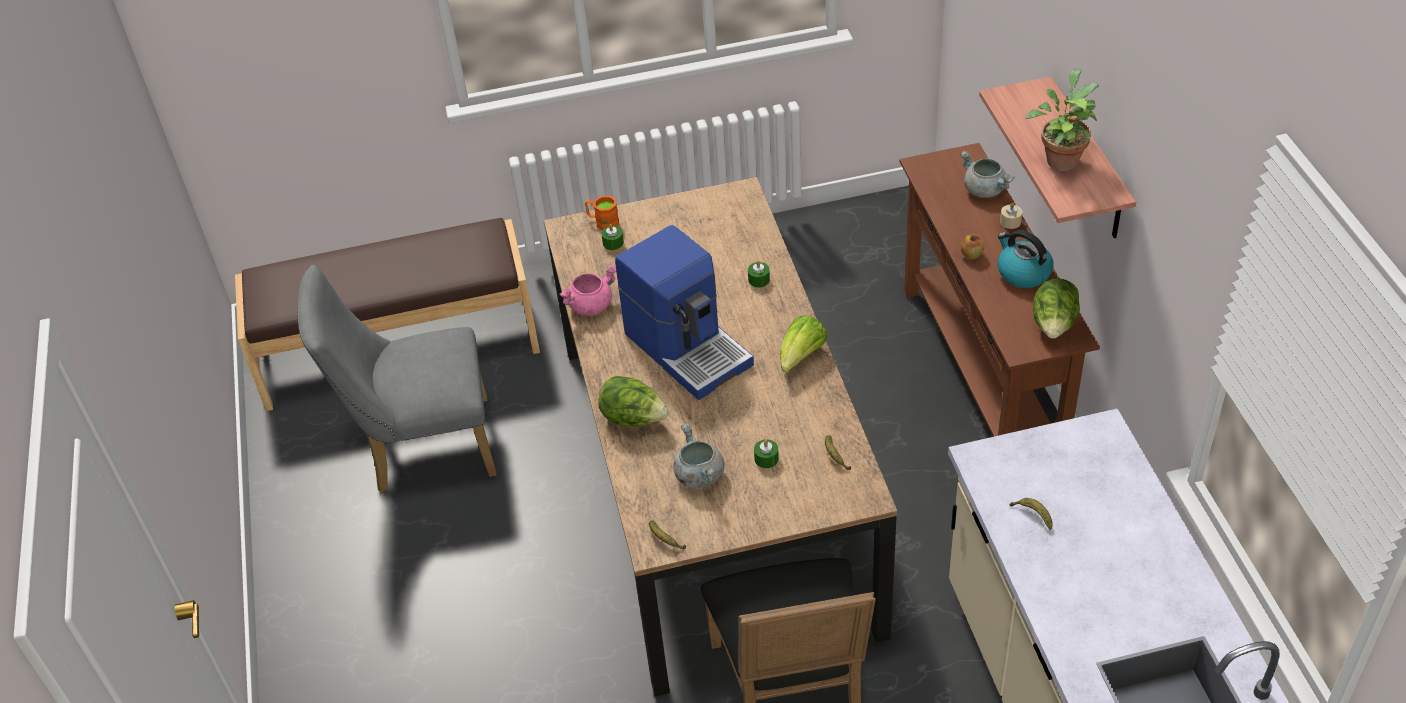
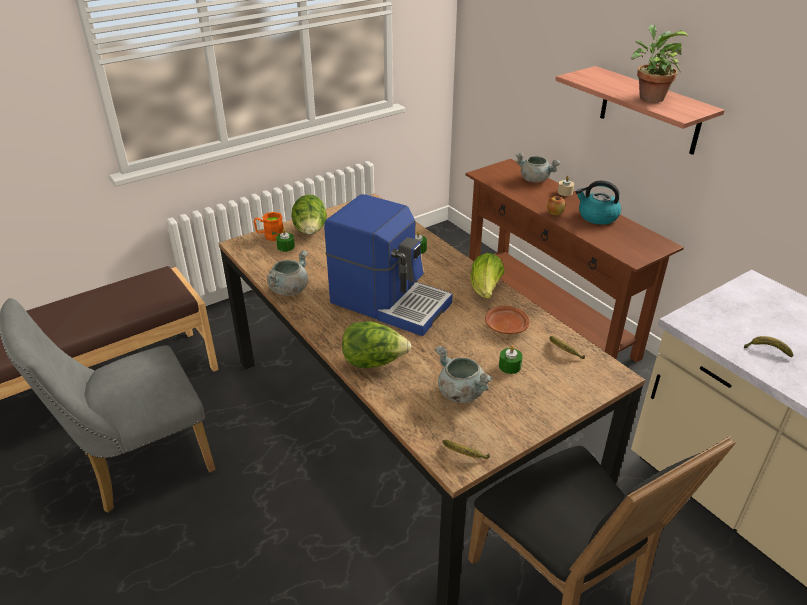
camera: 25 degrees left, 10 degrees down
pink cooking pot [560,265,616,316] -> grey cooking pot [267,250,309,296]
lettuce [1033,278,1080,339] -> lettuce moved to [291,194,327,234]
none -> brown plate [485,306,530,334]

